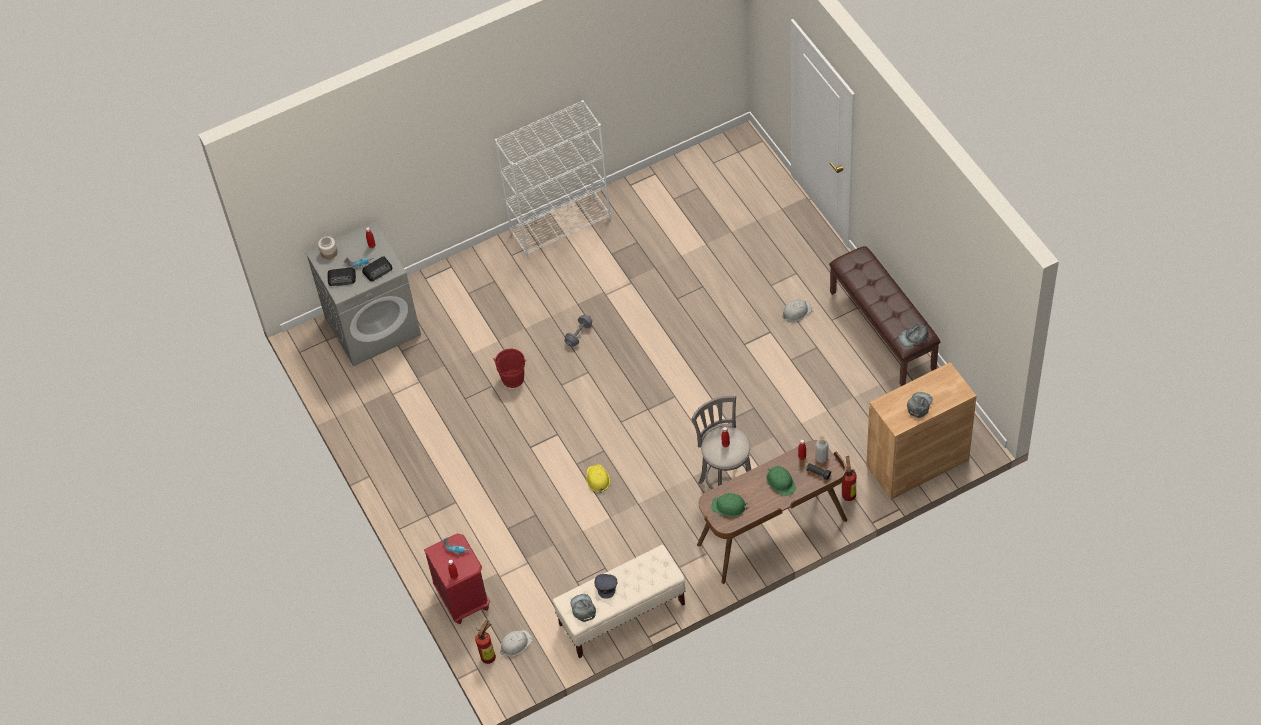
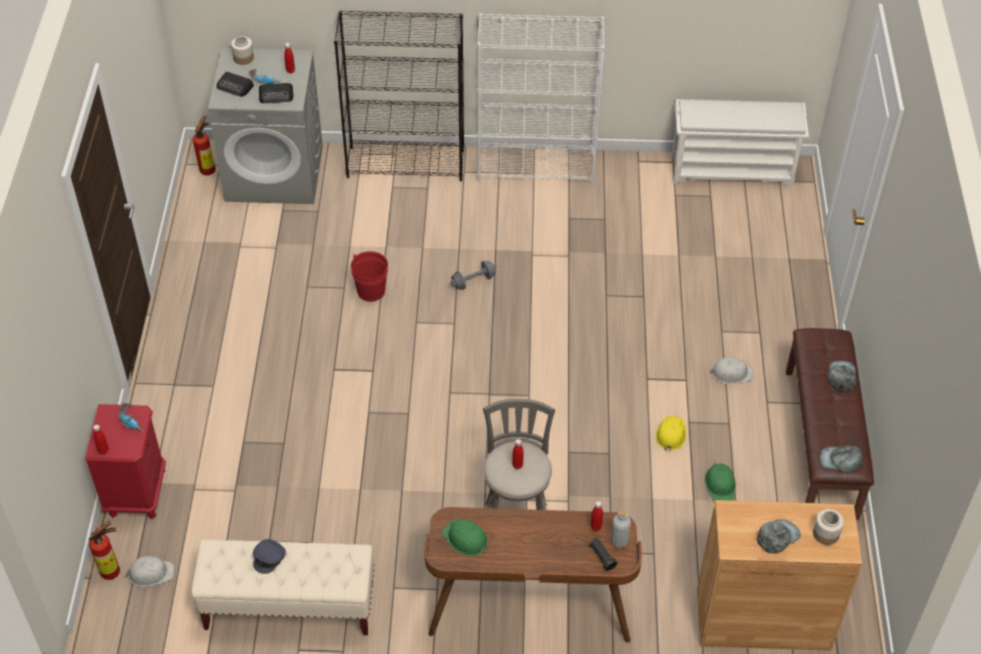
camera: 25 degrees right, 5 degrees down
grey cap [571,594,596,622] -> grey cap moved to [827,361,856,391]
yellow hard hat [586,464,610,493] -> yellow hard hat moved to [656,415,686,452]
green hard hat [766,466,796,496] -> green hard hat moved to [705,462,736,501]
fire extinguisher [842,456,856,501] -> fire extinguisher moved to [193,116,216,175]
none -> black bookcase [334,10,464,181]
none -> white shoe rack [672,99,809,186]
none -> jar [813,509,844,545]

